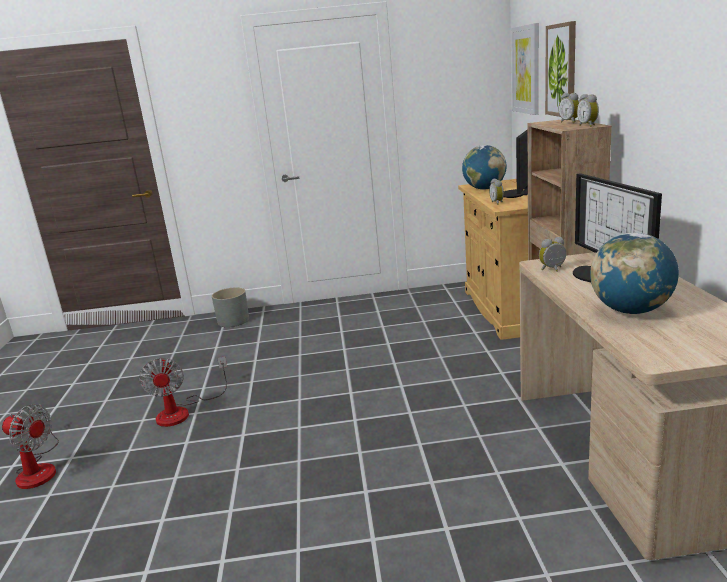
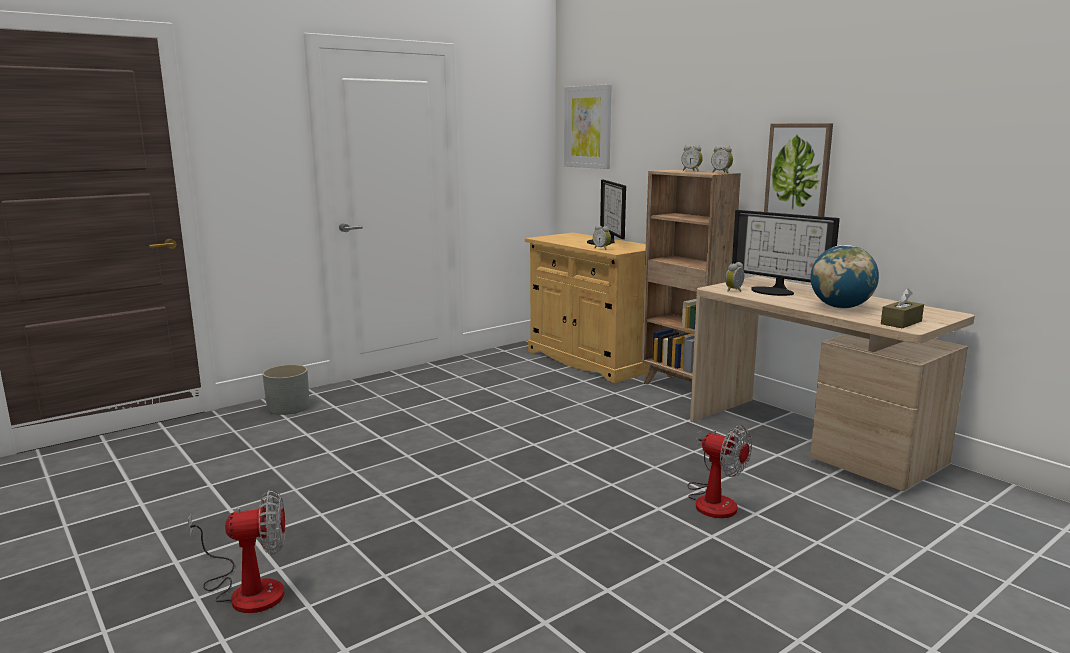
camera: 35 degrees left, 5 degrees down
fan [139,356,227,427] -> fan moved to [688,425,752,518]
globe [462,145,507,190] -> none
picture [545,21,576,117] -> picture moved to [764,123,833,217]
none -> brown tissue box [881,288,924,328]

